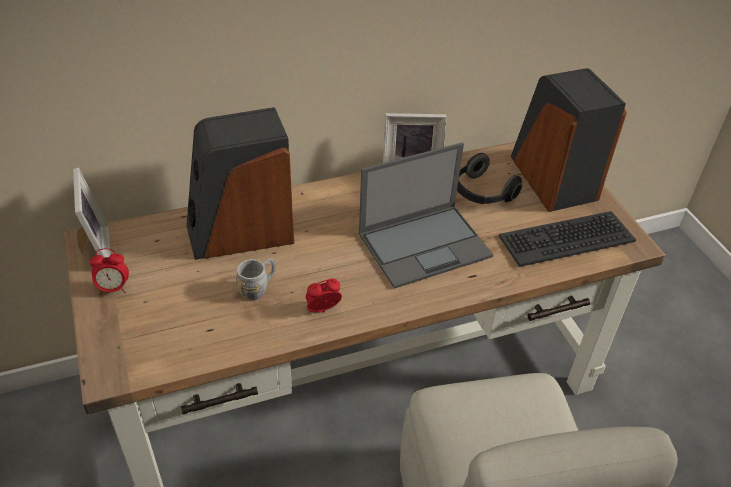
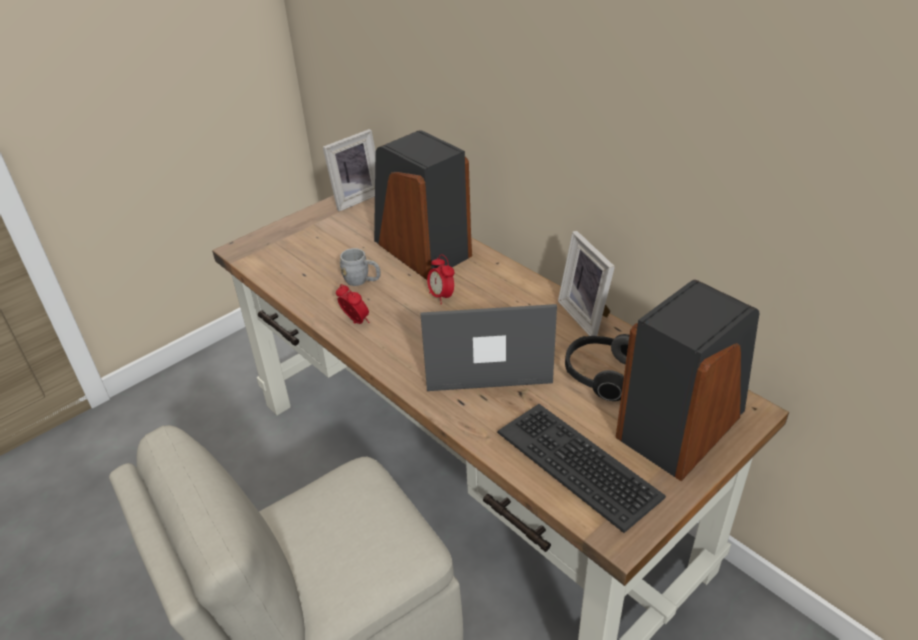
camera: 70 degrees right, 5 degrees down
alarm clock [89,248,129,295] -> alarm clock moved to [427,254,455,305]
laptop [359,142,493,289] -> laptop turned 135 degrees clockwise [420,304,557,391]

